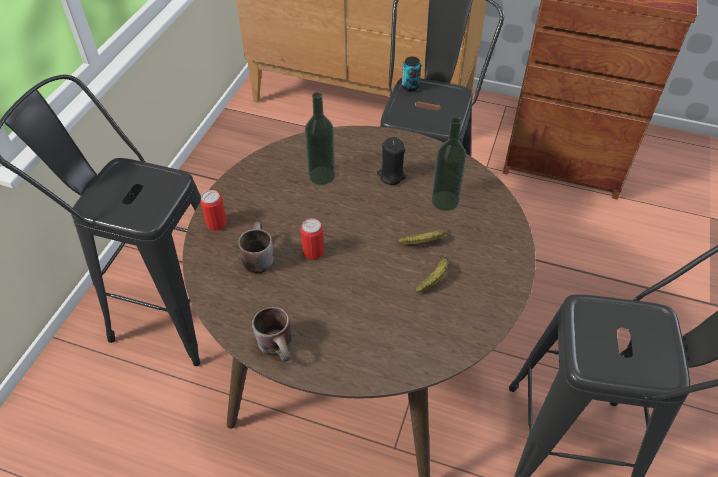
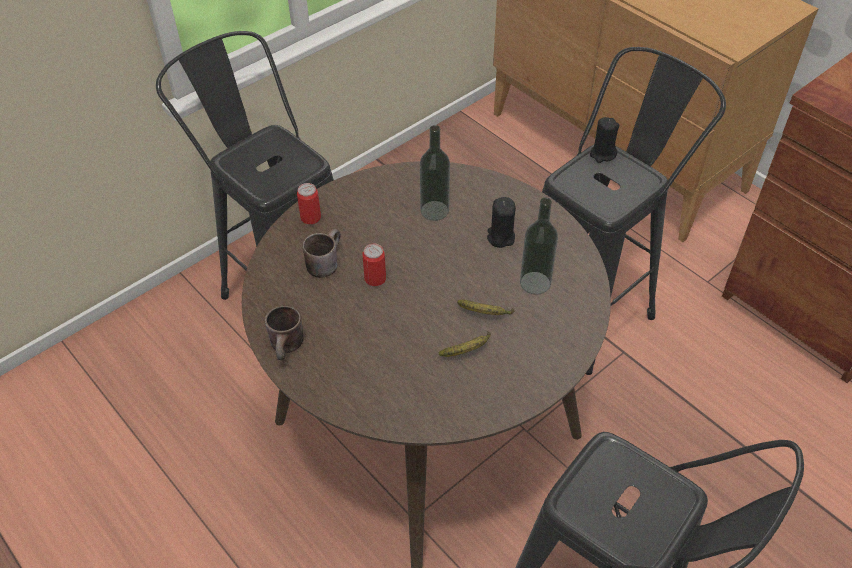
camera: 30 degrees right, 0 degrees up
can [402,57,421,91] -> black candle [590,117,619,163]

